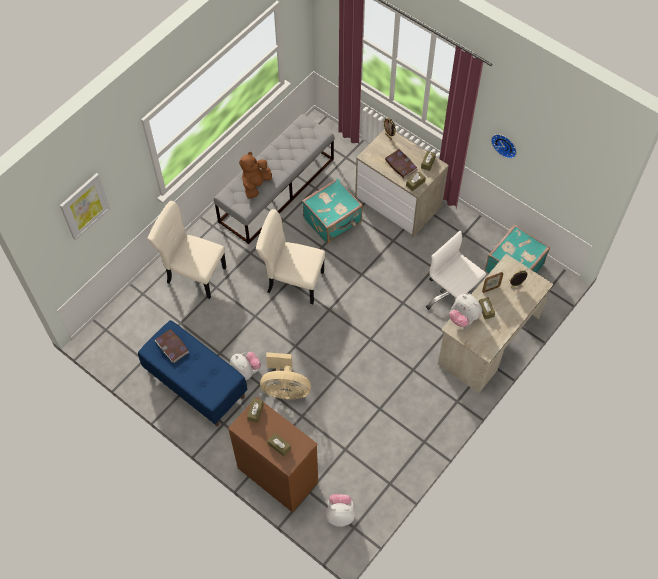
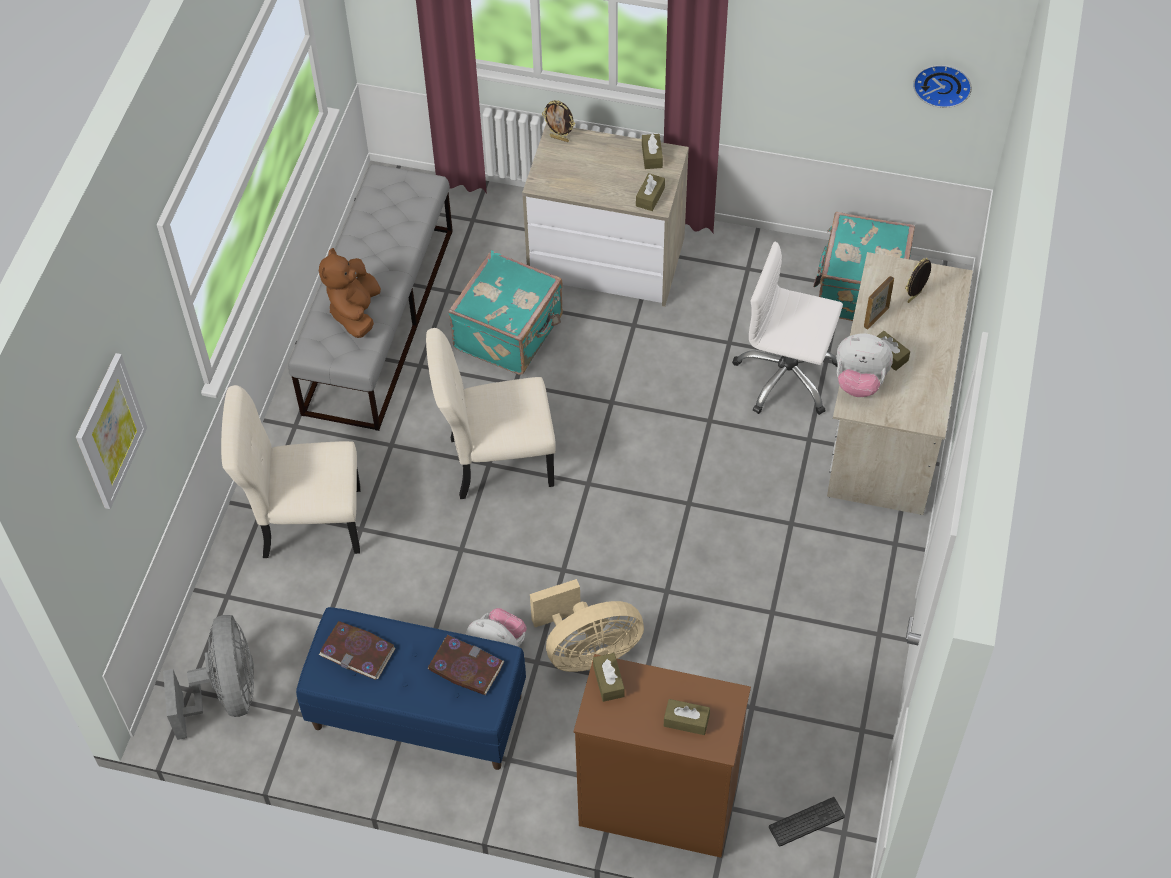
camera: 25 degrees left, 5 degrees down
plush toy [325,494,355,527] -> keyboard [769,797,845,847]
book [385,149,418,178] -> book moved to [428,635,504,695]
wall clock [491,134,517,159] -> wall clock moved to [913,65,972,108]
none -> grey fan [163,615,254,740]

